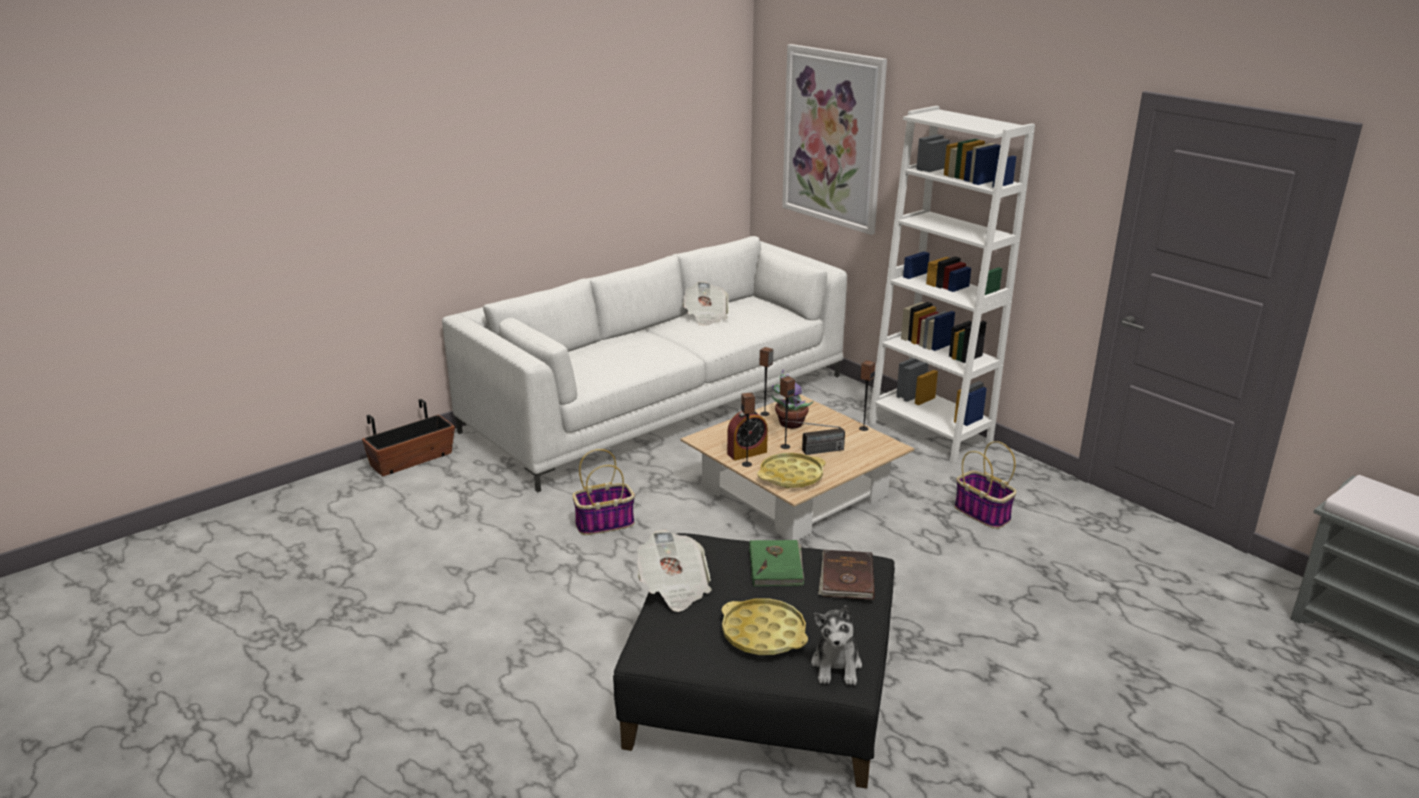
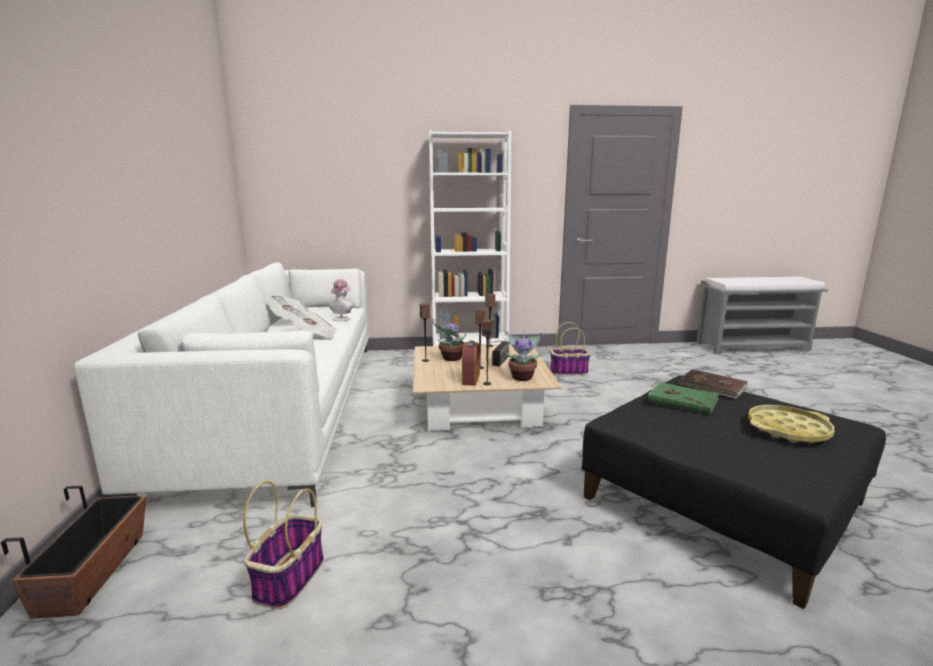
camera: 55 degrees left, 10 degrees down
basket [572,449,635,535] -> basket moved to [243,481,324,609]
newspaper [637,530,712,612] -> newspaper moved to [288,308,336,339]
yellow tray [758,453,825,489] -> potted plant [504,331,542,381]
picture [782,44,887,235] -> none
plush toy [811,605,862,685] -> none
none -> hat [329,279,353,321]

